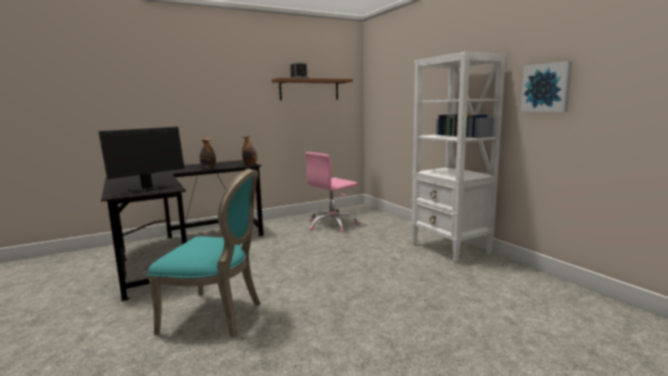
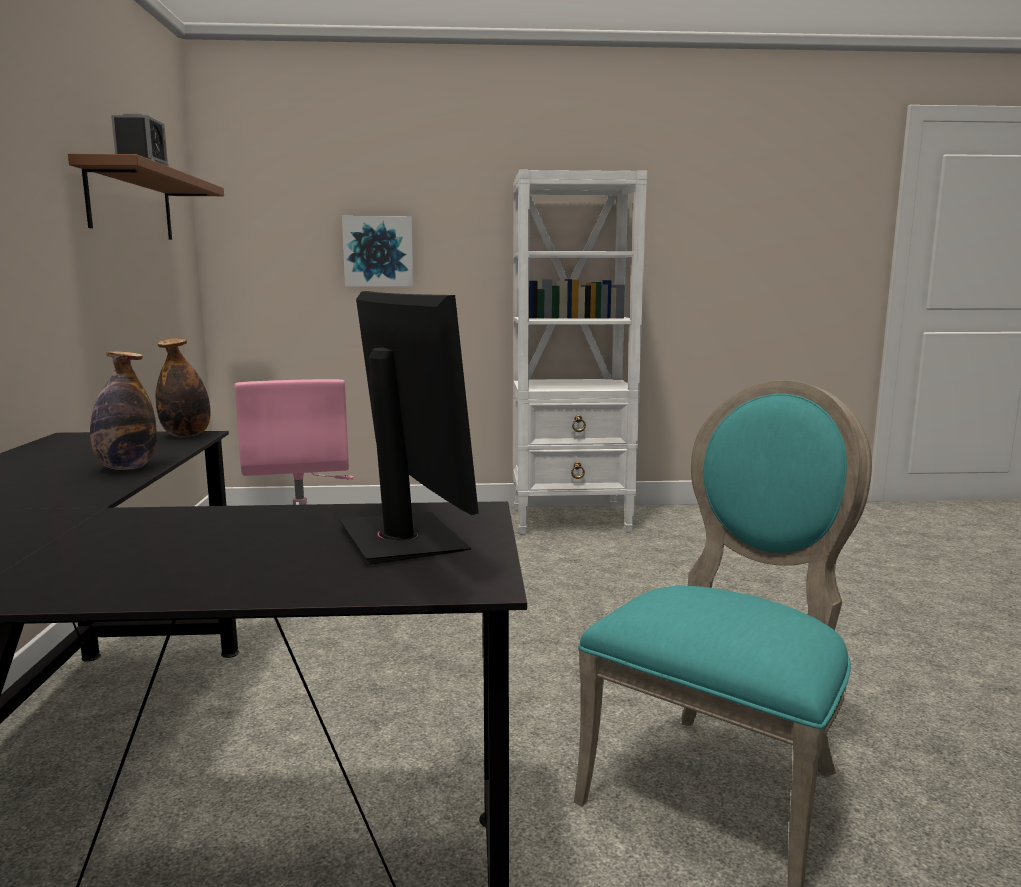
camera: 65 degrees left, 0 degrees up
picture [520,61,573,112] -> picture moved to [342,216,414,287]

